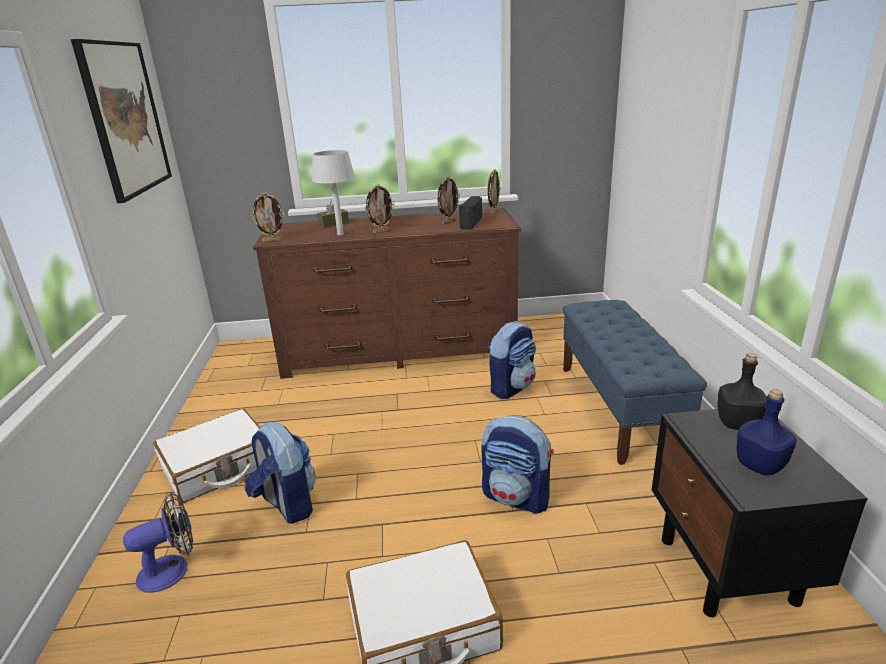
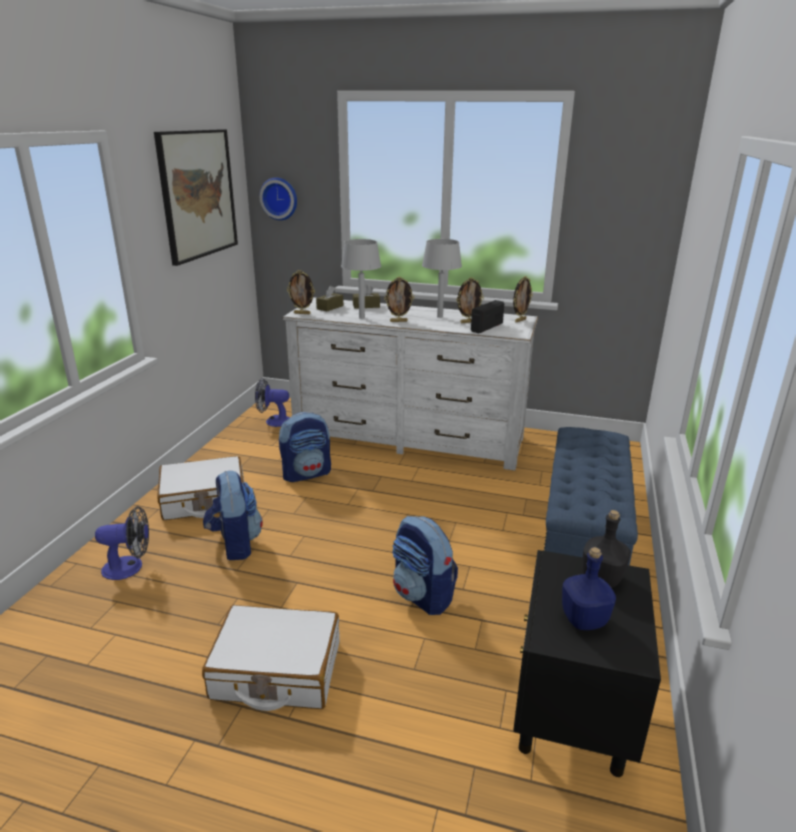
camera: 20 degrees right, 0 degrees up
brown dresser [253,208,521,379] -> white dresser [283,297,538,471]
backpack [488,321,536,399] -> backpack moved to [279,412,331,482]
none -> fan [255,378,290,427]
none -> wall clock [259,177,297,220]
none -> brown tissue box [316,286,343,312]
none -> grey table lamp [422,239,462,318]

